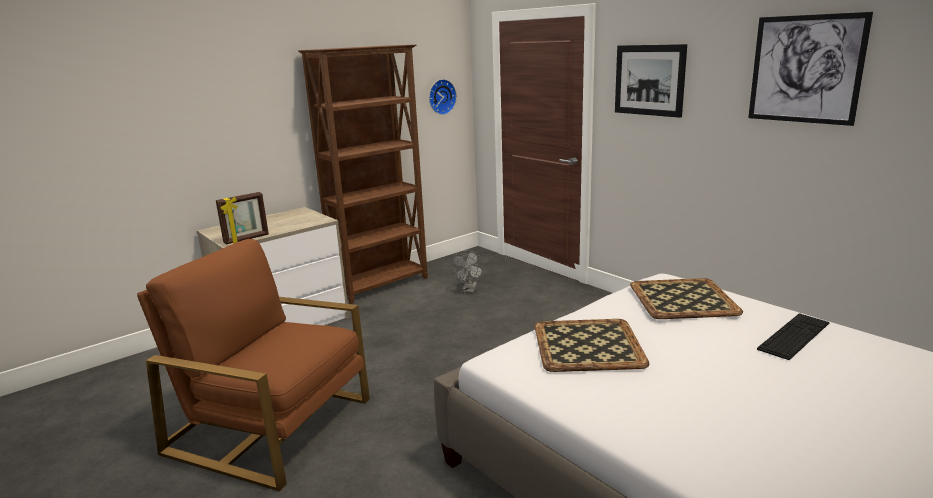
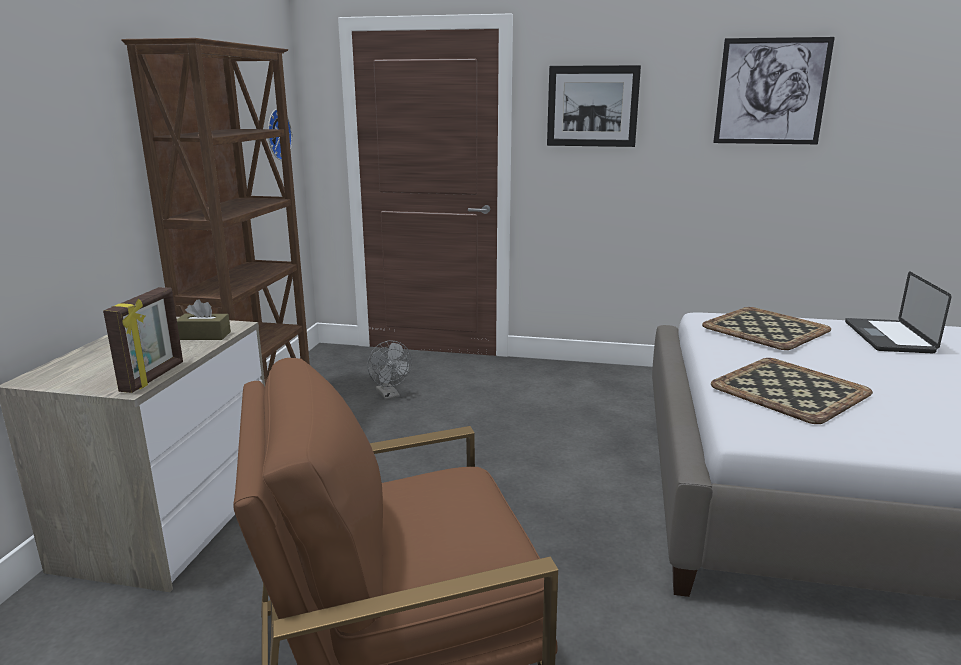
camera: 40 degrees left, 0 degrees up
keyboard [757,313,830,360] -> laptop [845,271,952,354]
none -> brown tissue box [177,299,231,340]

